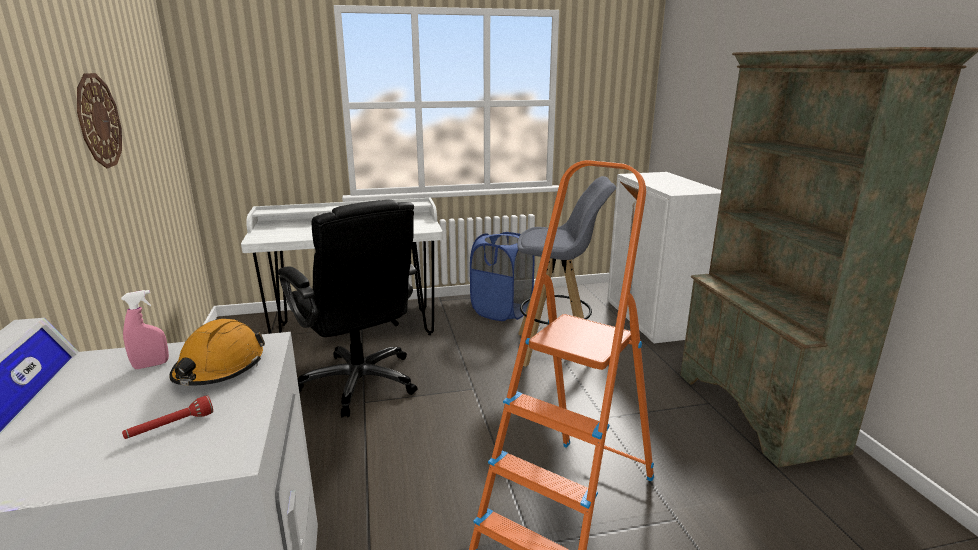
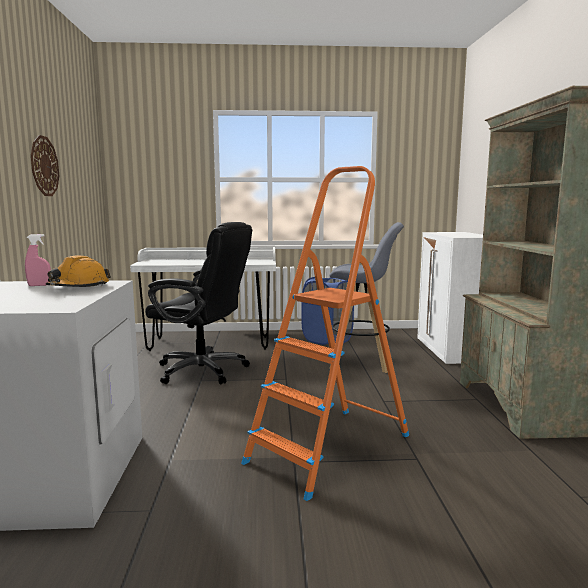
camera: 10 degrees right, 10 degrees down
red flashlight [122,395,213,439] -> none
black office chair [278,200,418,418] -> black office chair turned 45 degrees counterclockwise [145,222,252,385]

